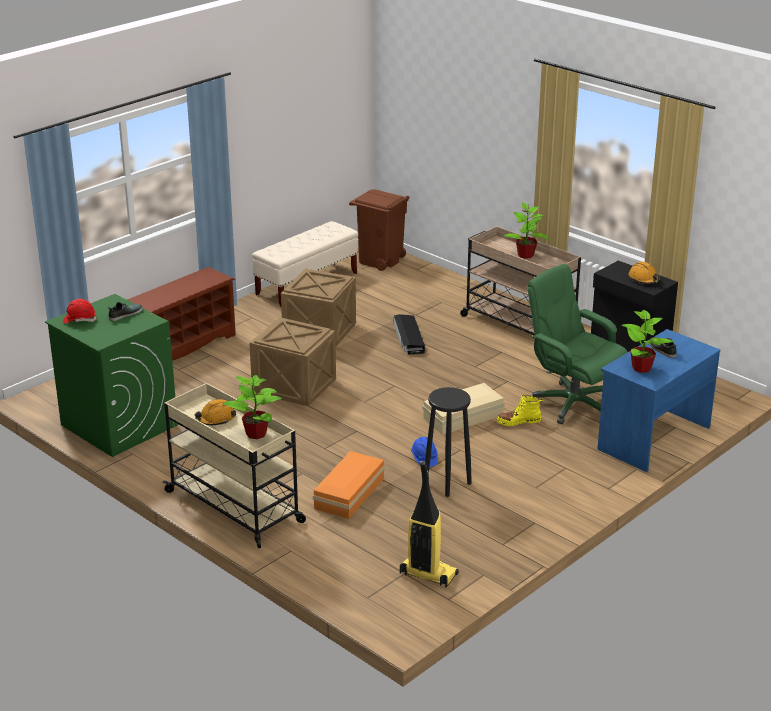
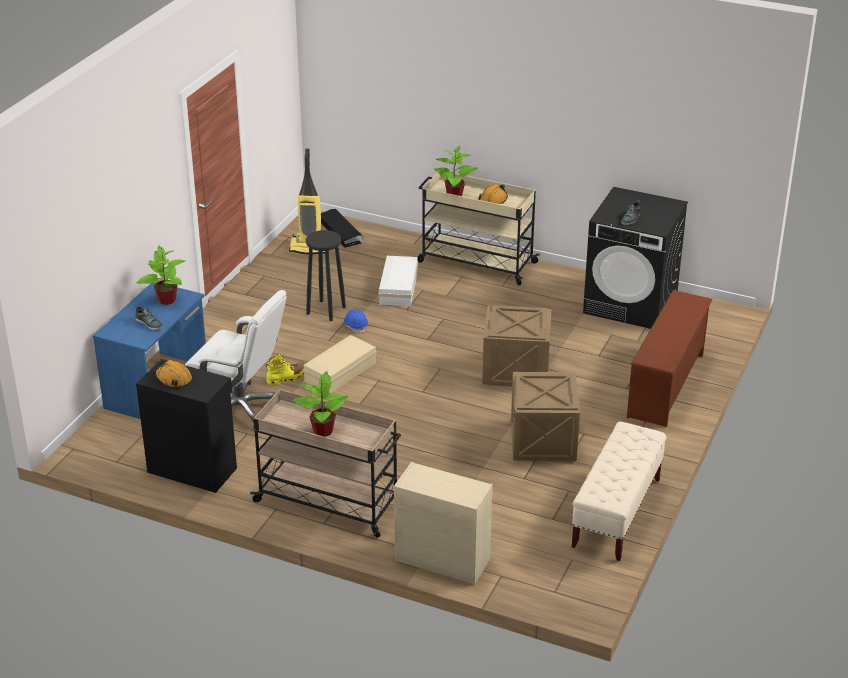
camera: 160 degrees right, 5 degrees up
green washing machine [45,294,178,457] -> black washing machine [583,187,688,329]
red hard hat [63,299,97,324] -> none
orange storage box [313,451,385,519] -> white storage box [378,256,418,306]
brown trash can [349,189,410,271] -> none
black storage box [394,314,425,355] -> black storage box moved to [321,209,363,248]
green office chair [528,264,628,424] -> white office chair [185,290,287,427]
none -> beige dresser [394,462,493,585]

